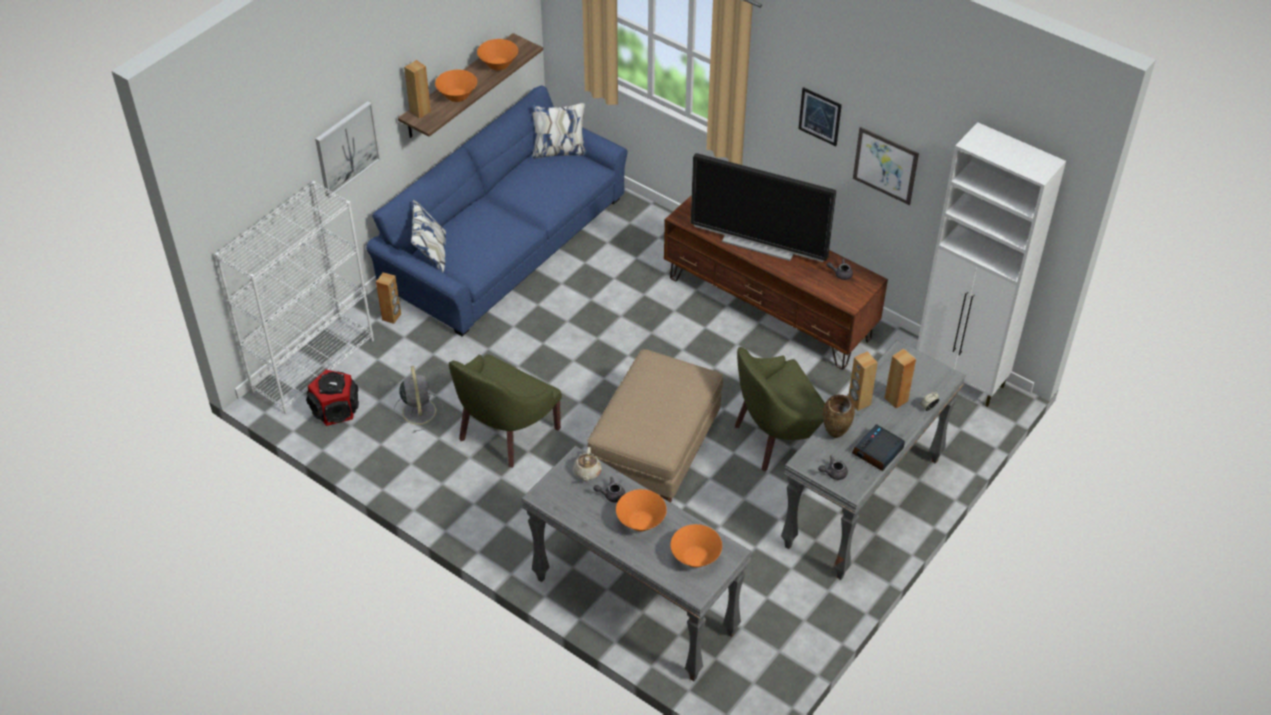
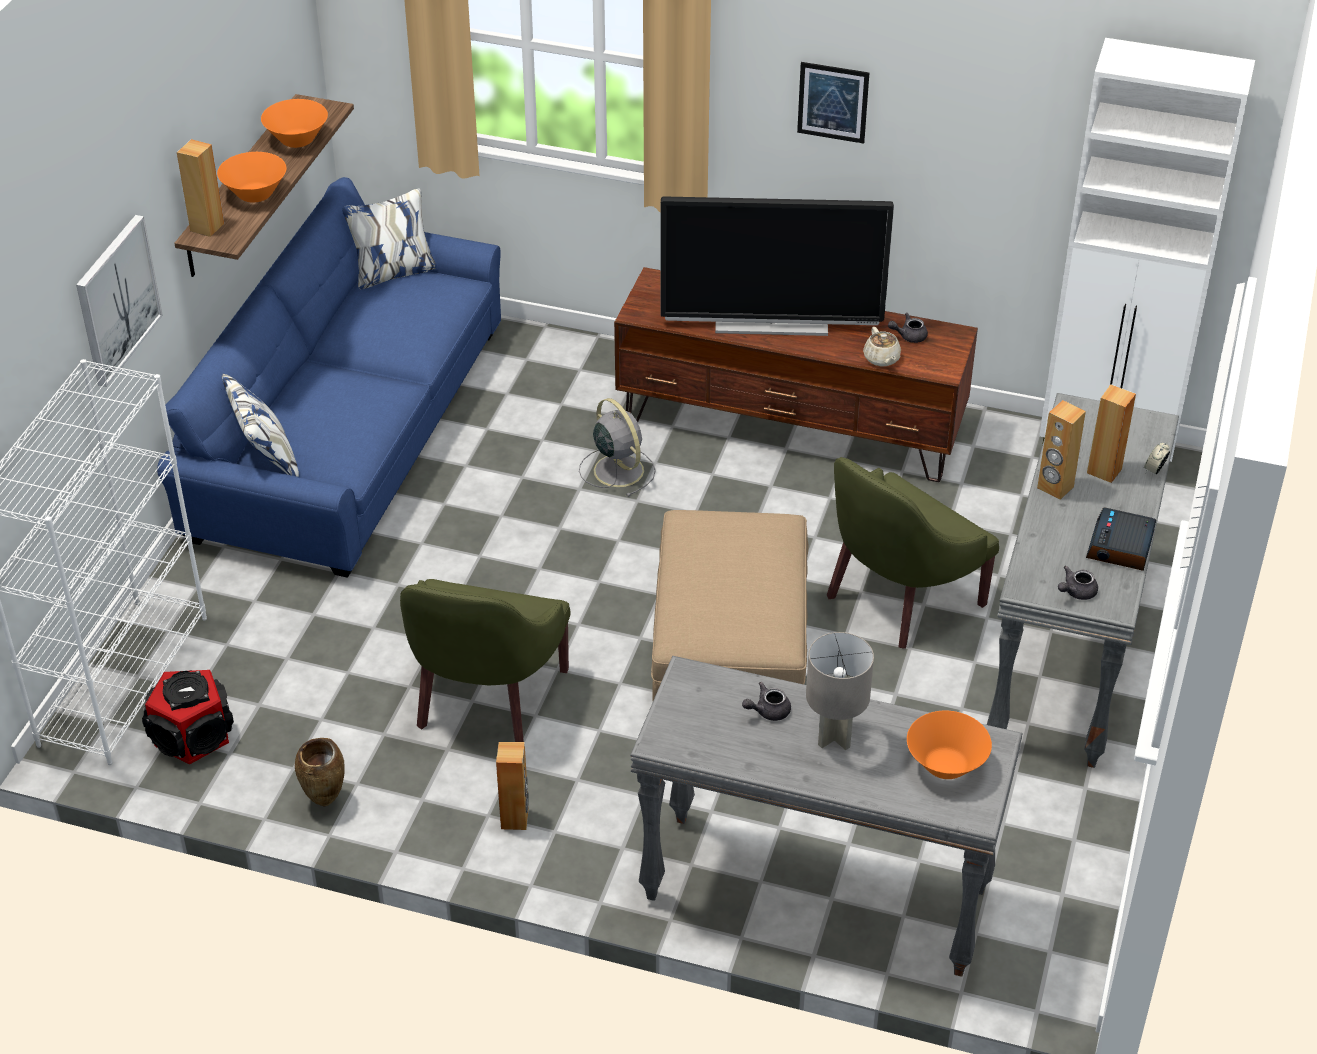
camera: 20 degrees left, 5 degrees down
brown speaker [376,272,401,324] -> brown speaker moved to [496,742,529,830]
grey fan [394,366,443,432] -> grey fan moved to [579,398,656,497]
beige teapot [573,447,602,481] -> beige teapot moved to [863,327,902,367]
orange bowl [616,489,667,531] -> grey table lamp [806,632,874,750]
brown vase [823,395,855,438] -> brown vase moved to [295,738,345,806]
picture [853,127,919,205] -> none

